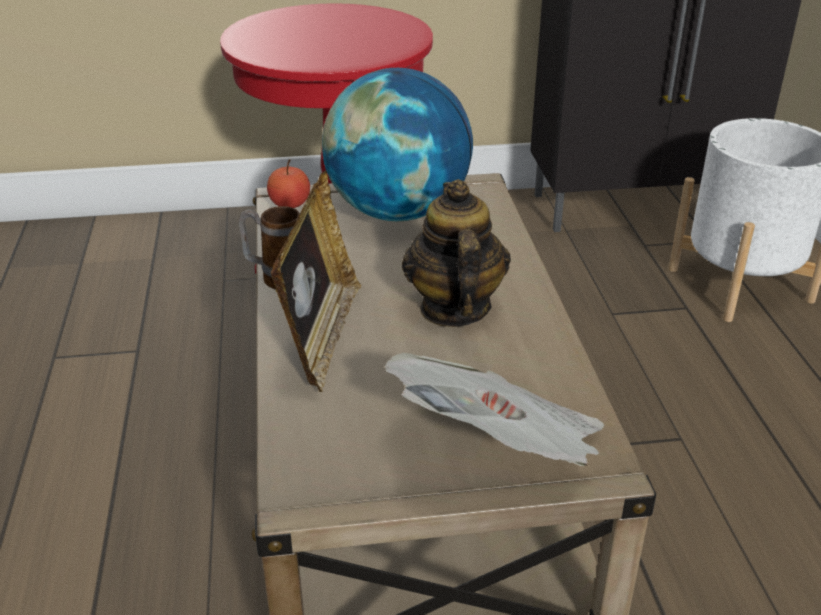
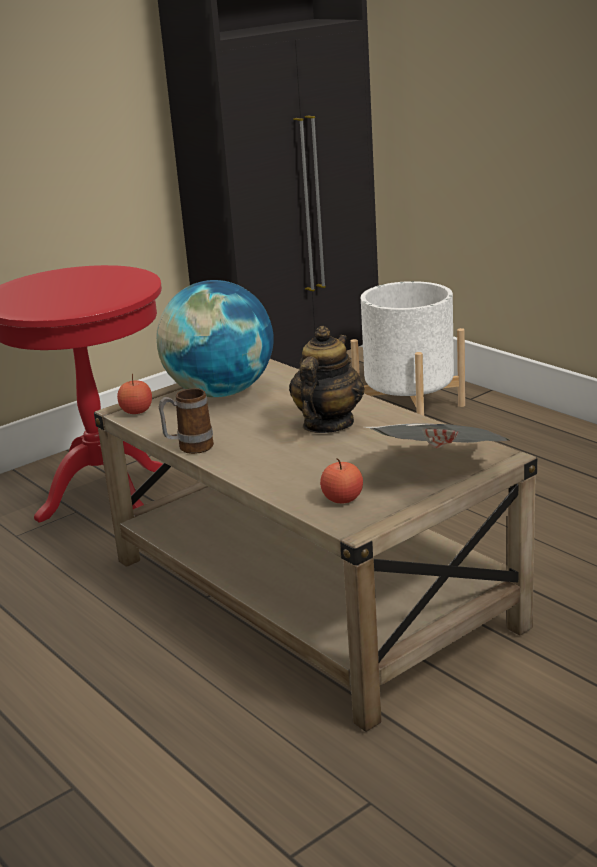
camera: 30 degrees left, 10 degrees down
picture frame [271,171,361,392] -> none
teapot [402,179,511,327] -> teapot turned 60 degrees clockwise [289,326,365,433]
none -> apple [320,458,363,504]

